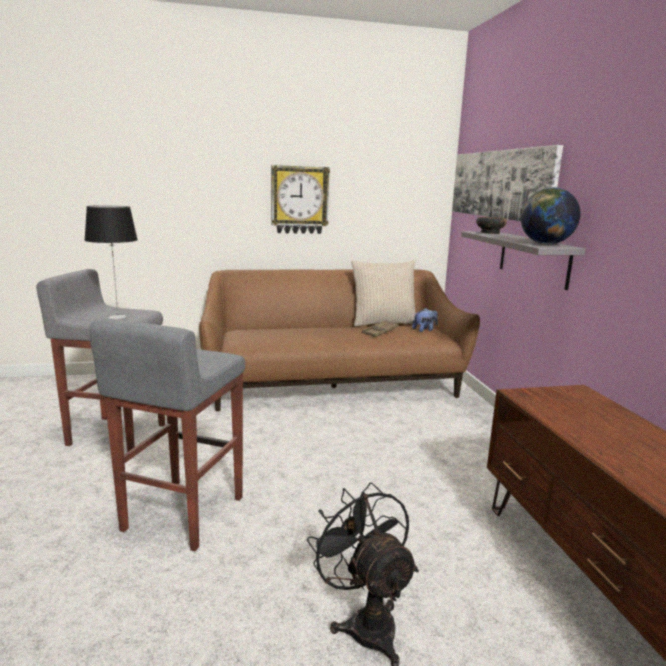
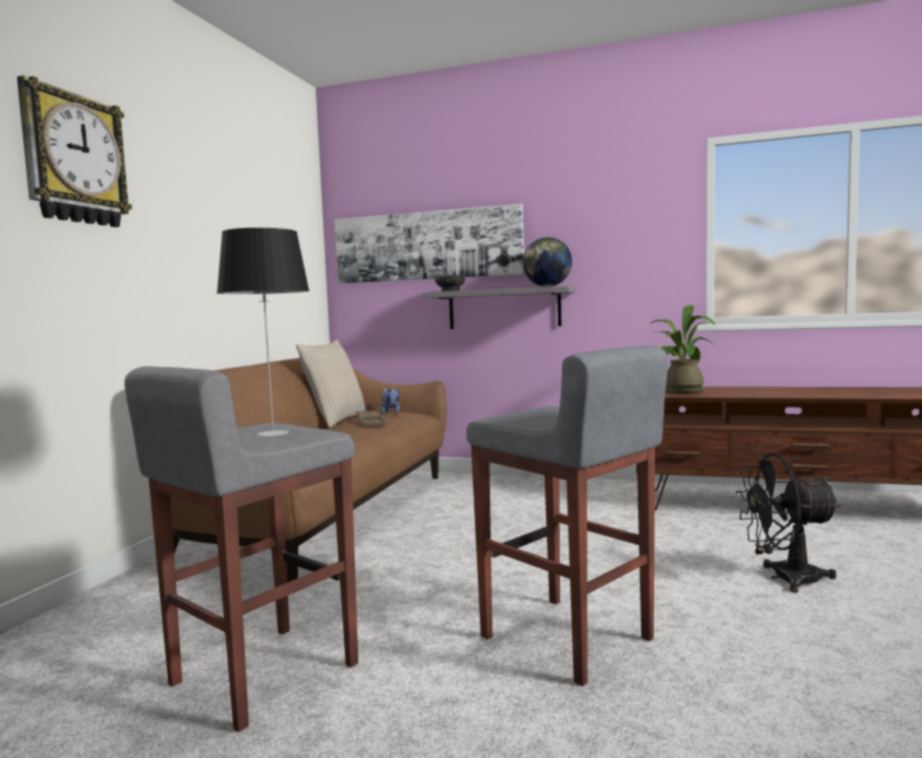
camera: 60 degrees left, 10 degrees down
wall clock [271,165,330,234] -> wall clock moved to [17,75,132,227]
none -> potted plant [651,305,716,394]

